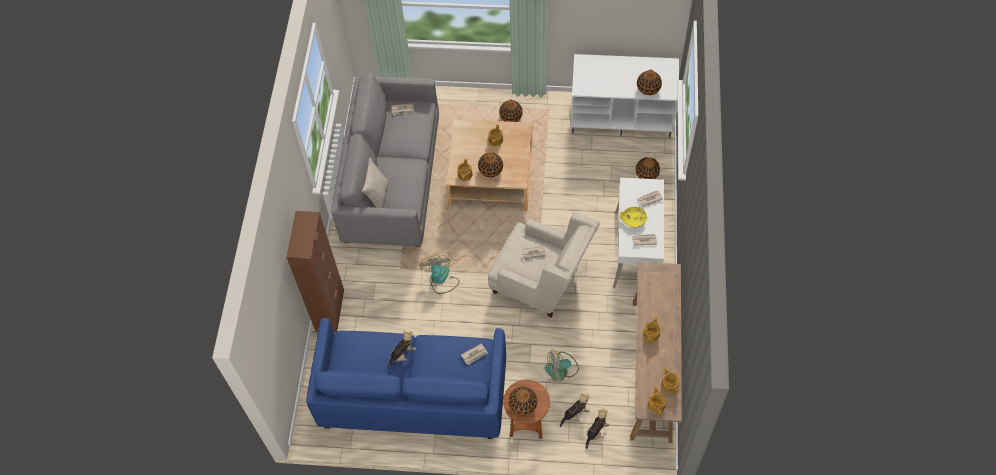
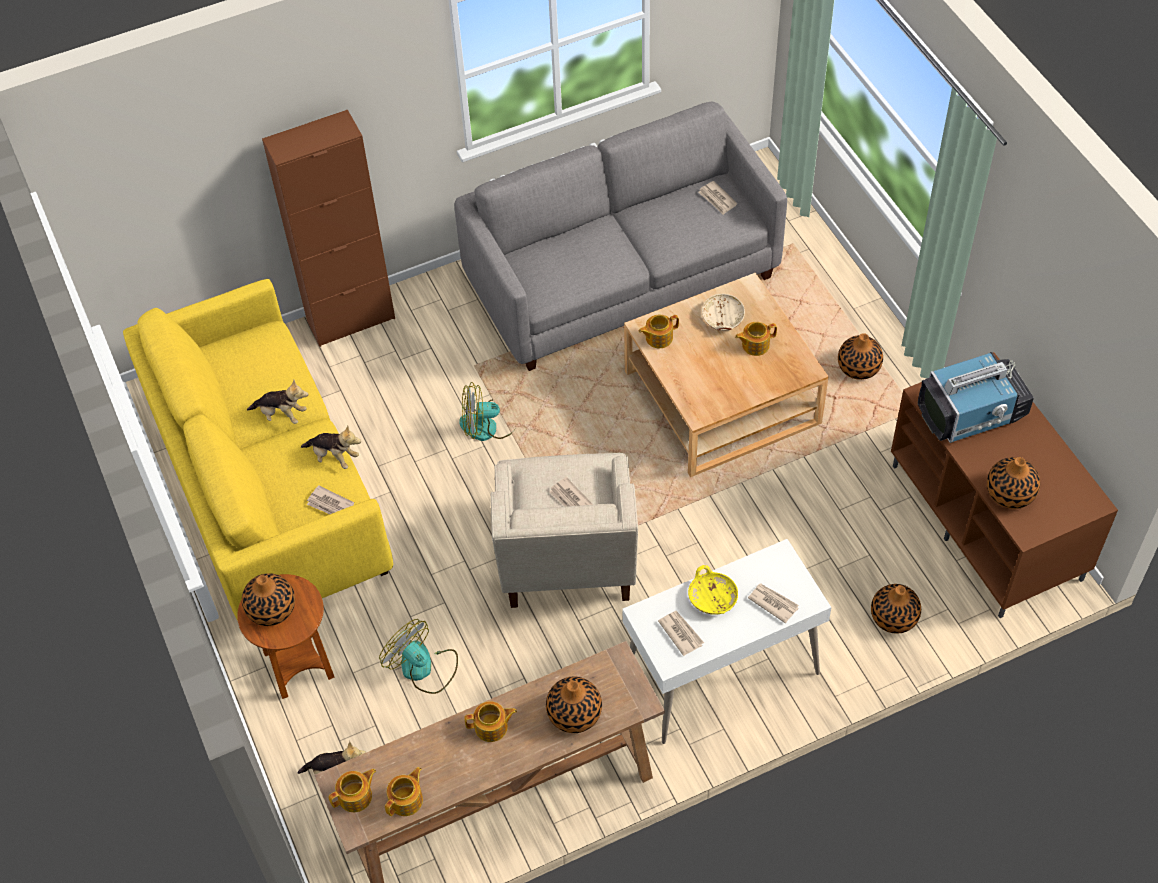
camera: 60 degrees right, 5 degrees down
blue sofa [306,318,506,439] -> yellow sofa [123,279,393,621]
beige pillow [362,158,388,208] -> none
fan [419,255,459,294] -> fan turned 150 degrees counterclockwise [459,382,516,441]
vase [478,152,503,177] -> vase moved to [546,676,602,733]
plush toy [560,394,590,427] -> plush toy moved to [301,426,361,469]
white tv stand [571,54,679,138] -> brown tv stand [891,352,1118,618]
none -> beige bowl [702,293,745,331]
none -> television [918,352,1034,443]

